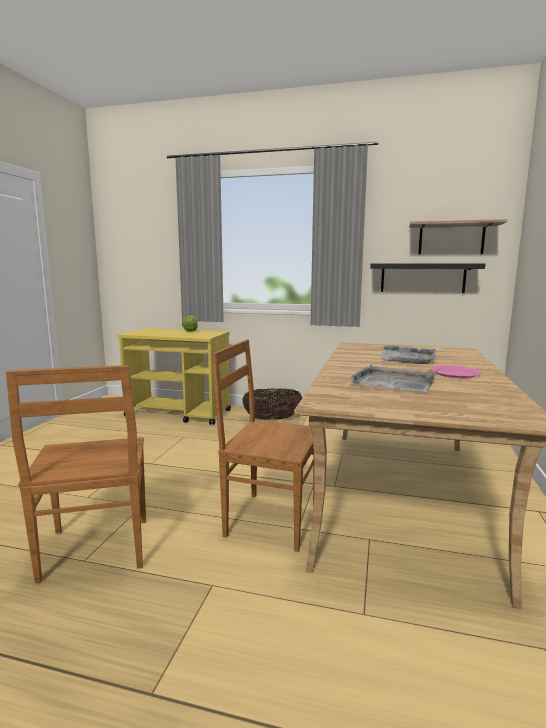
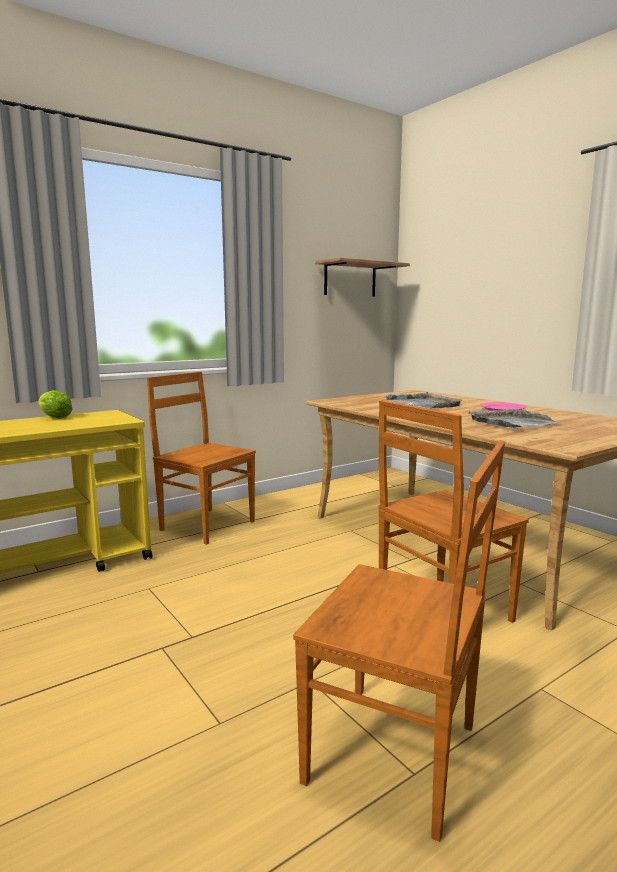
camera: 50 degrees left, 0 degrees up
basket [242,389,302,420] -> brown chair [147,372,256,545]
black shelf [370,263,485,293] -> none

